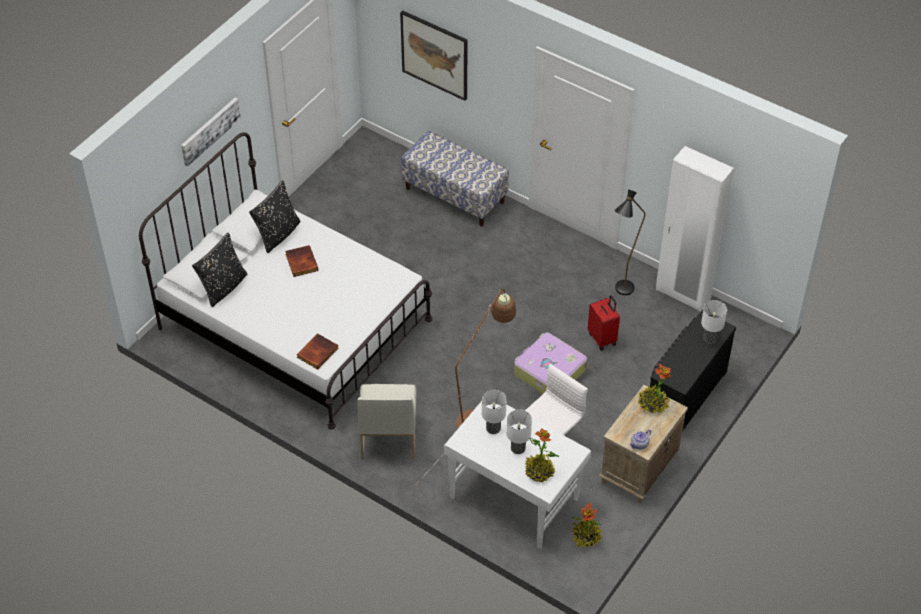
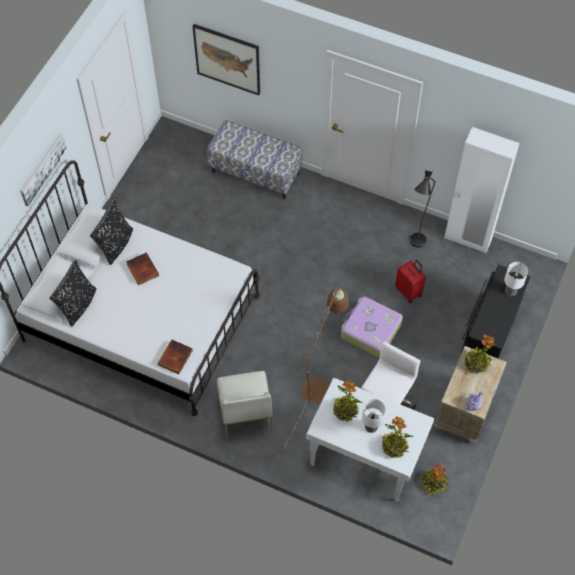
camera: 10 degrees left, 10 degrees up
table lamp [482,390,507,434] -> potted plant [333,379,363,422]

